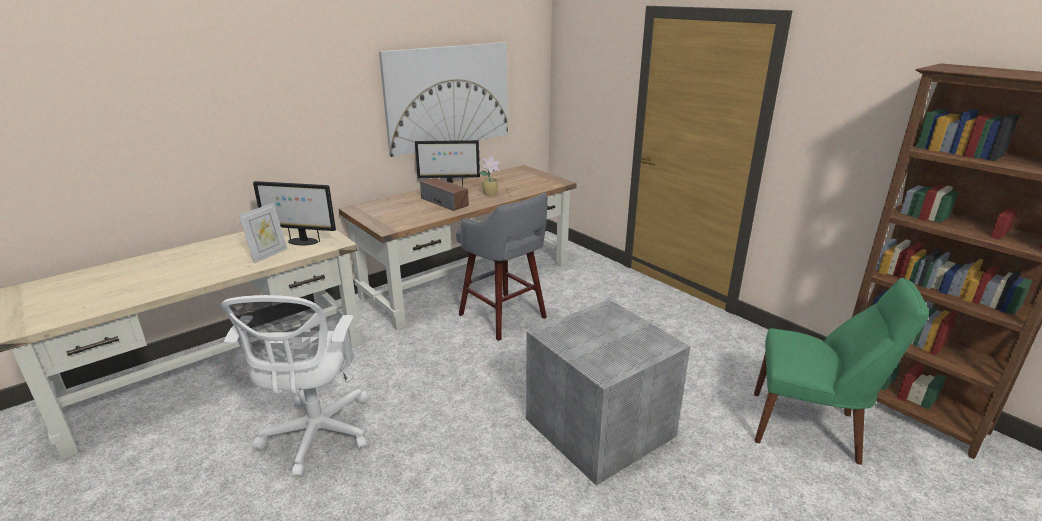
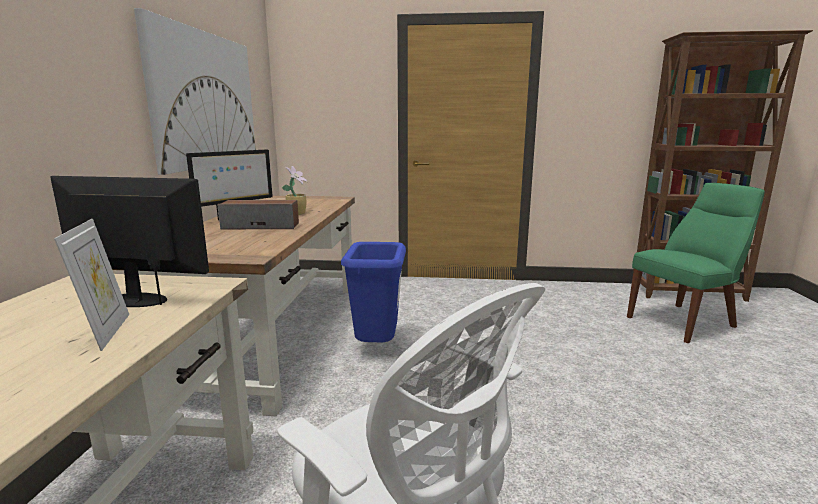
camera: 45 degrees left, 10 degrees down
monitor [253,181,336,245] -> monitor turned 135 degrees counterclockwise [50,176,209,307]
grey stool [456,193,548,341] -> blue trash can [341,242,406,342]
grey storage box [526,299,690,486] -> none

